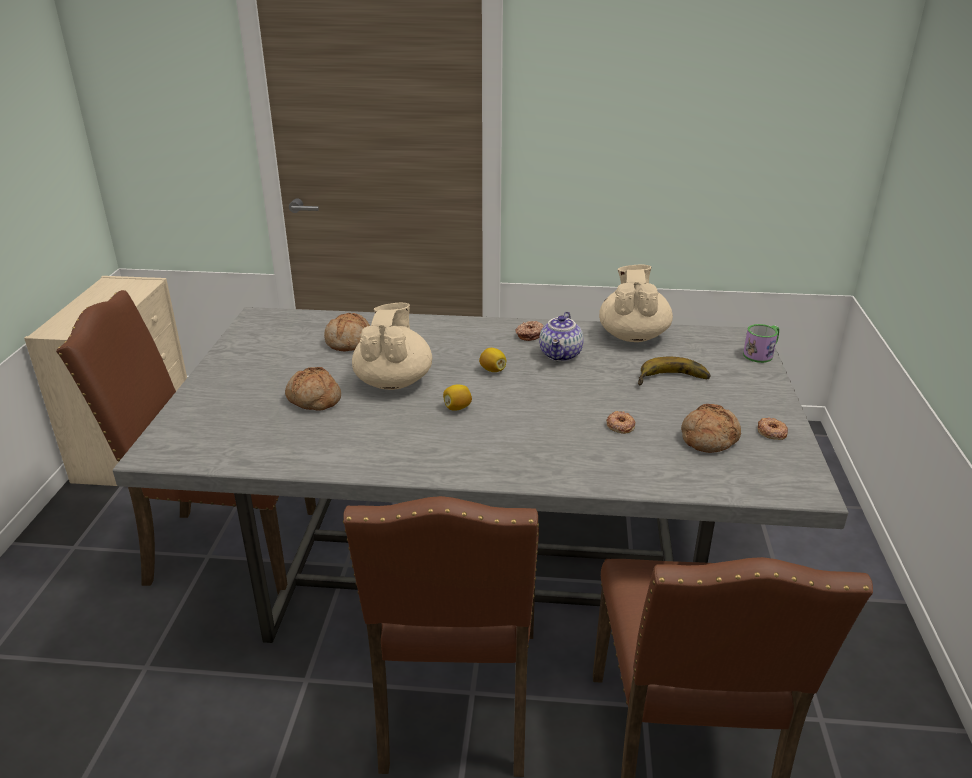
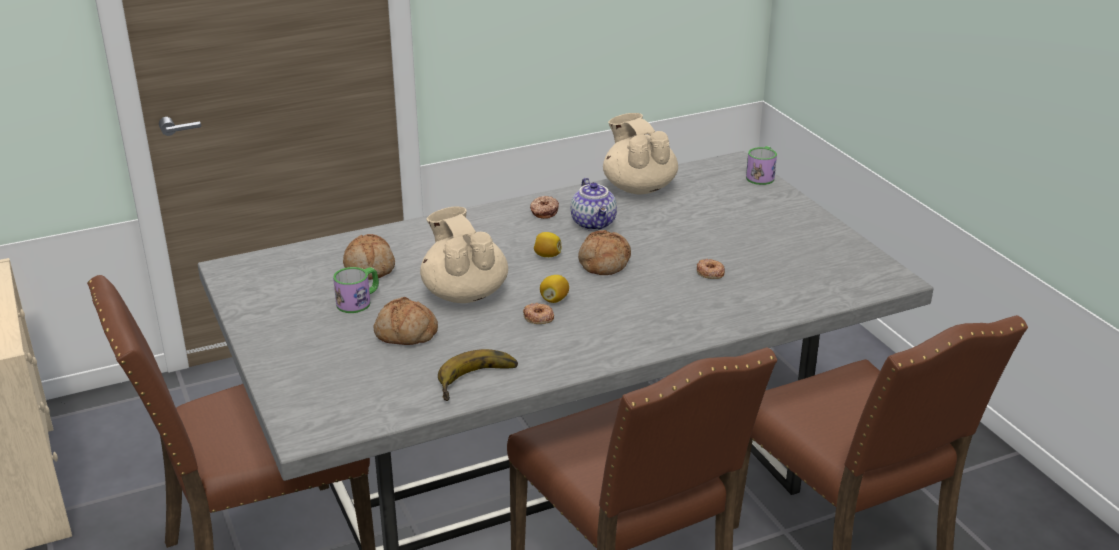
camera: 30 degrees left, 0 degrees up
banana [638,357,710,385] -> banana moved to [438,349,518,401]
bread [681,404,741,453] -> bread moved to [578,230,631,275]
donut [757,417,788,440] -> donut moved to [523,303,554,324]
none -> mug [333,267,379,313]

